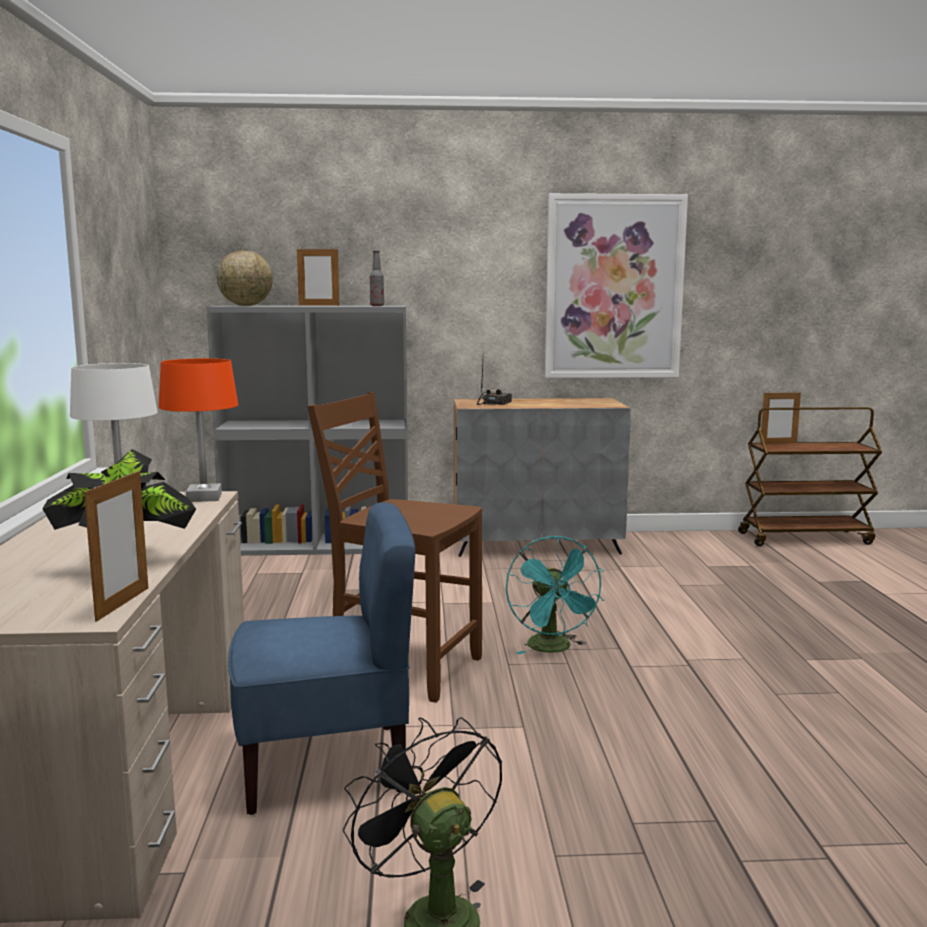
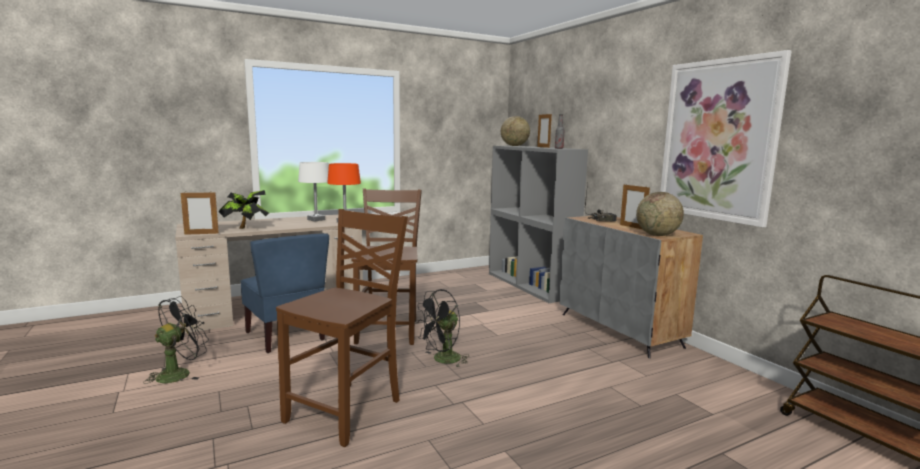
camera: 65 degrees right, 0 degrees up
turquoise fan [506,536,604,654] -> black fan [415,289,469,368]
picture frame [760,393,801,444] -> picture frame moved to [620,183,650,230]
none -> brown chair [276,209,408,447]
none -> globe [636,192,684,236]

